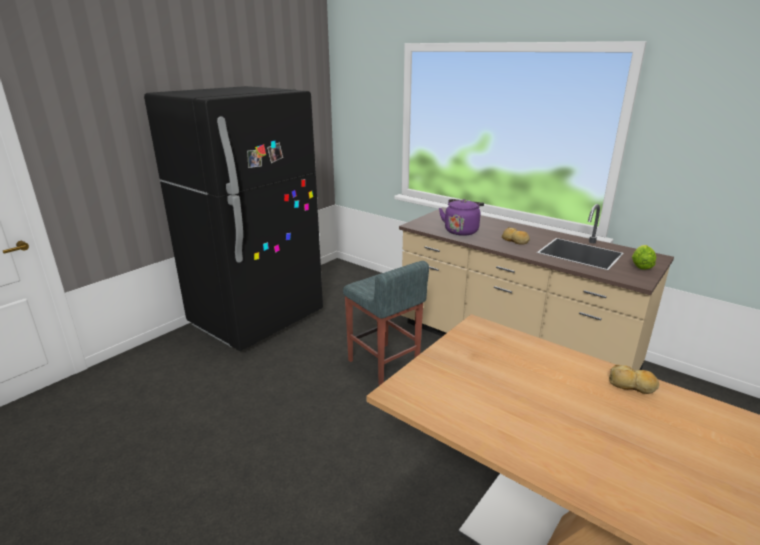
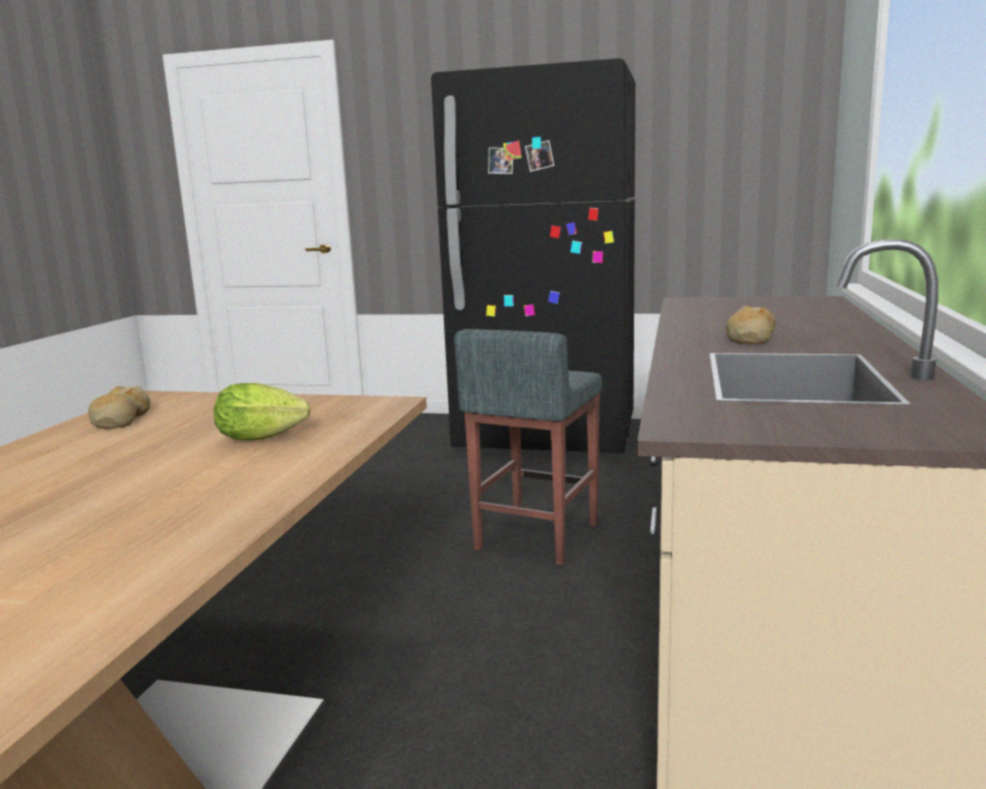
camera: 65 degrees right, 10 degrees down
purple kettle [439,199,484,236] -> none
bread [609,365,659,394] -> bread moved to [88,385,150,429]
lettuce [632,245,656,270] -> lettuce moved to [214,383,311,440]

